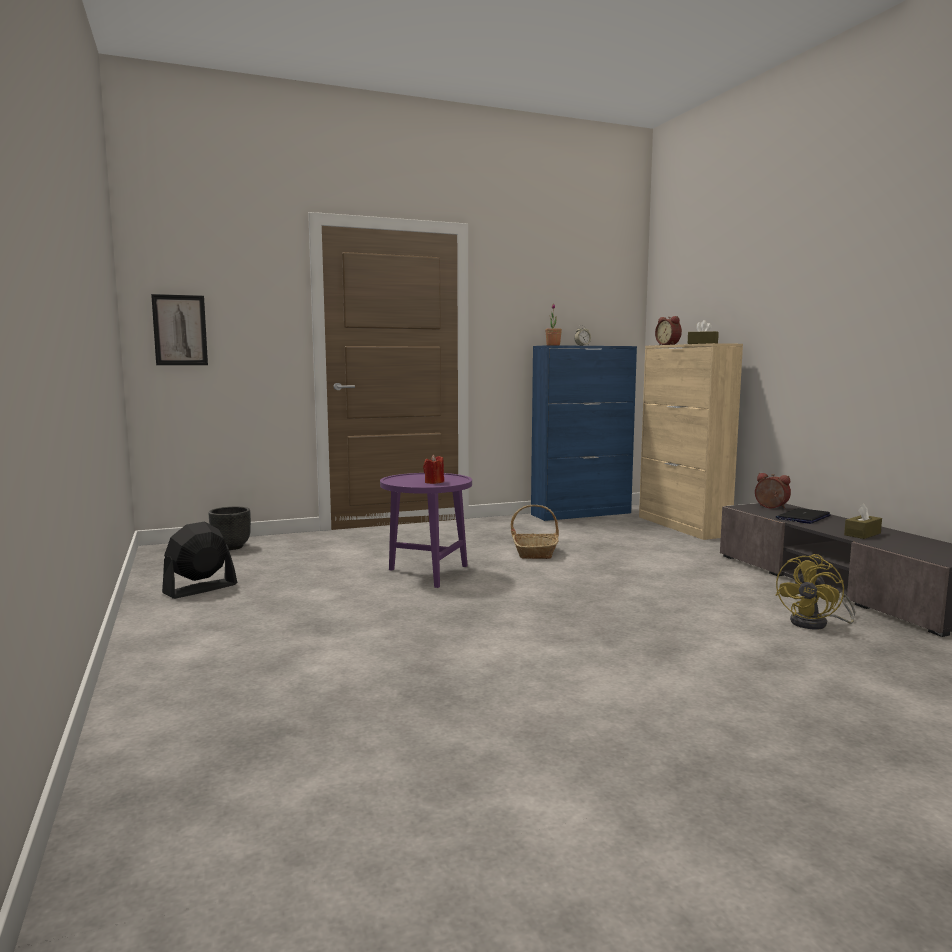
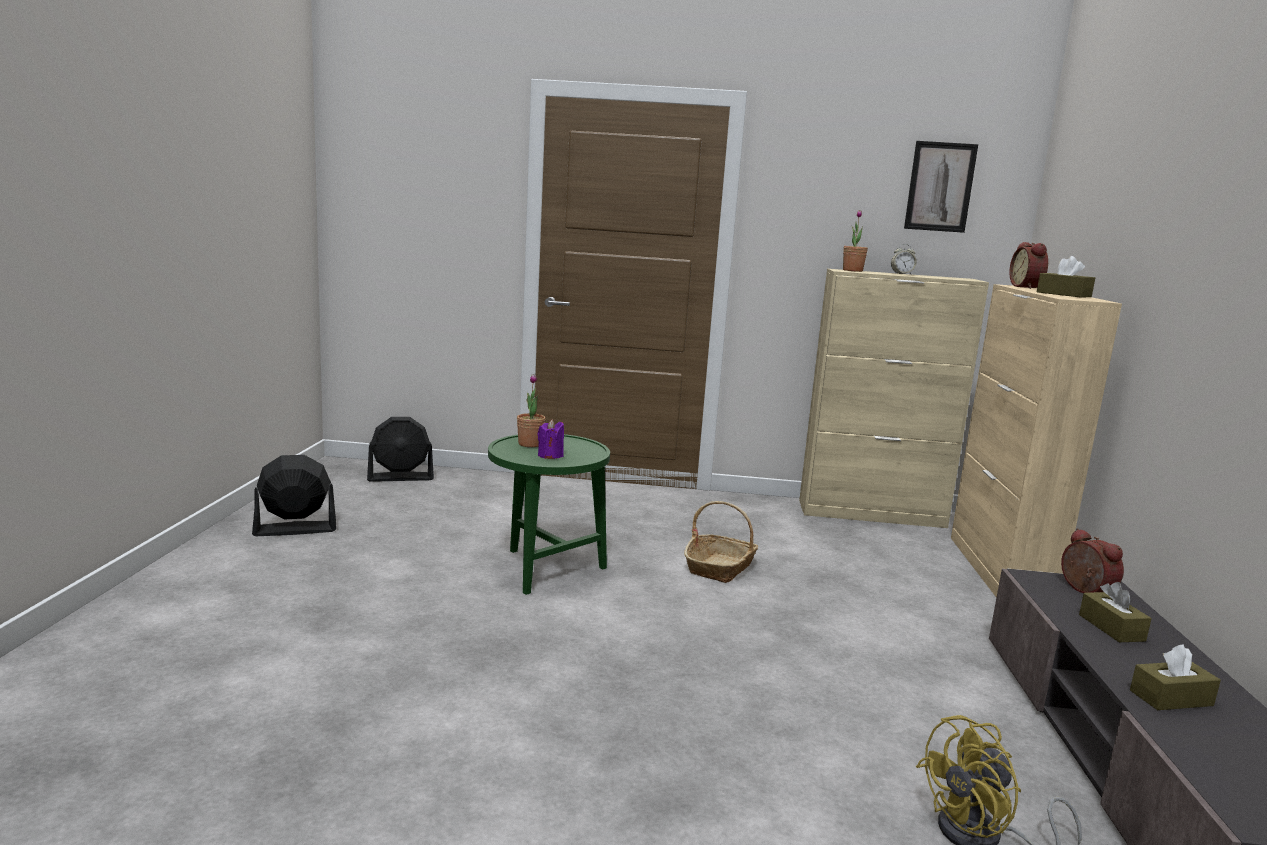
camera: 25 degrees right, 5 degrees up
picture [151,294,208,365] -> picture moved to [904,141,978,233]
black planter [209,507,251,550] -> black fan [367,417,434,482]
purple side table [380,473,472,588] -> green side table [488,434,610,595]
red candle [423,455,444,484] -> purple candle [538,419,564,459]
blue cabinet [531,345,637,521] -> beige cabinet [799,269,989,528]
laptop [776,508,831,524] -> brown tissue box [1079,582,1152,642]
none -> potted plant [517,374,546,447]

